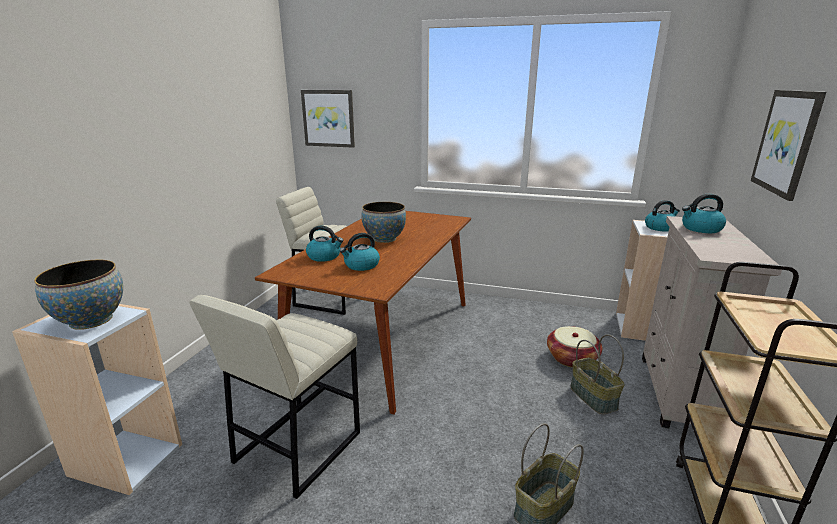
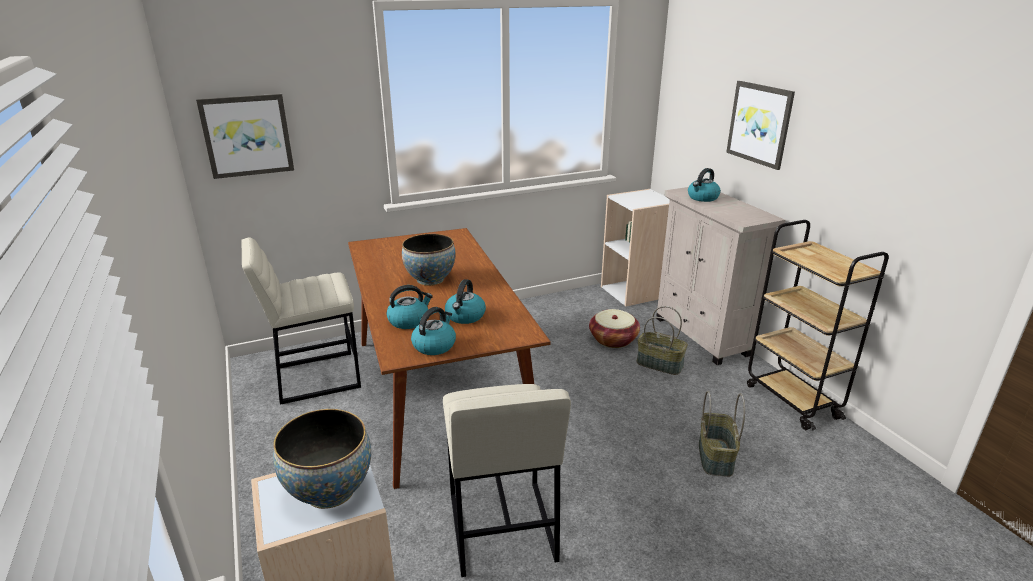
camera: 40 degrees left, 5 degrees up
kettle [645,200,680,231] -> kettle moved to [411,307,456,355]

